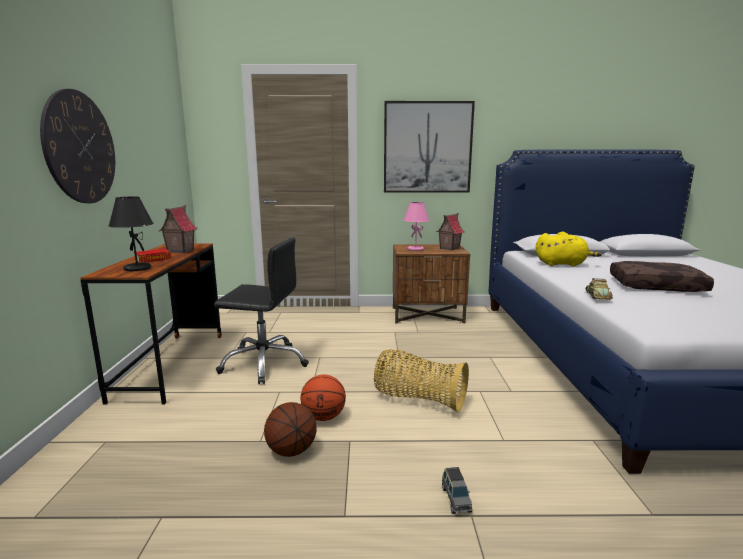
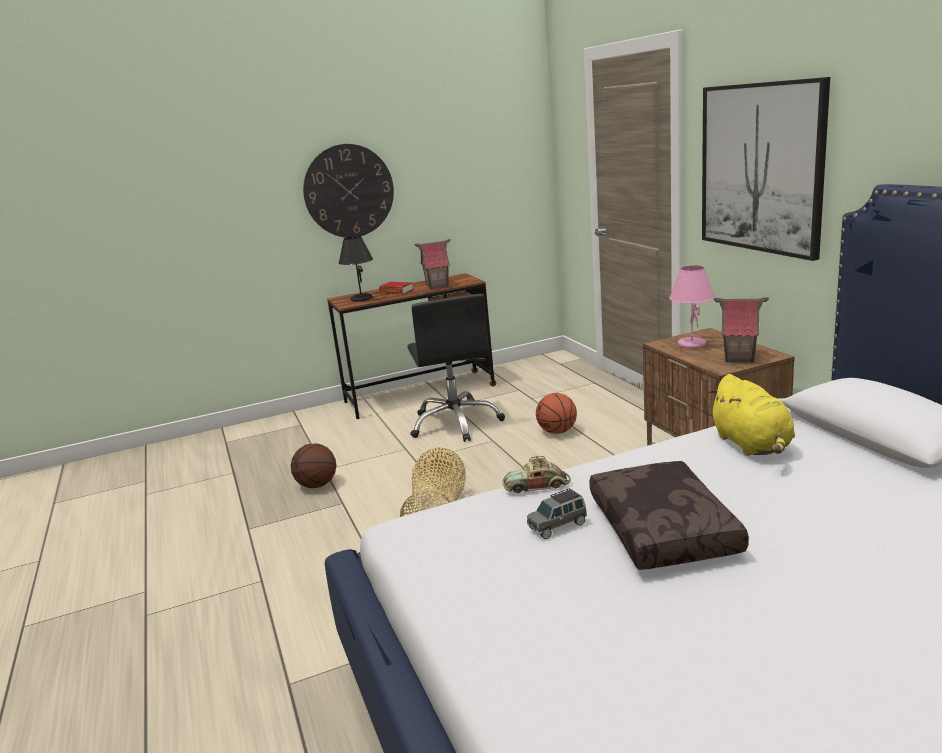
camera: 70 degrees right, 5 degrees up
basketball [301,375,346,421] -> basketball moved to [536,393,577,434]
grey toy car [442,467,473,514] -> grey toy car moved to [527,488,587,539]

